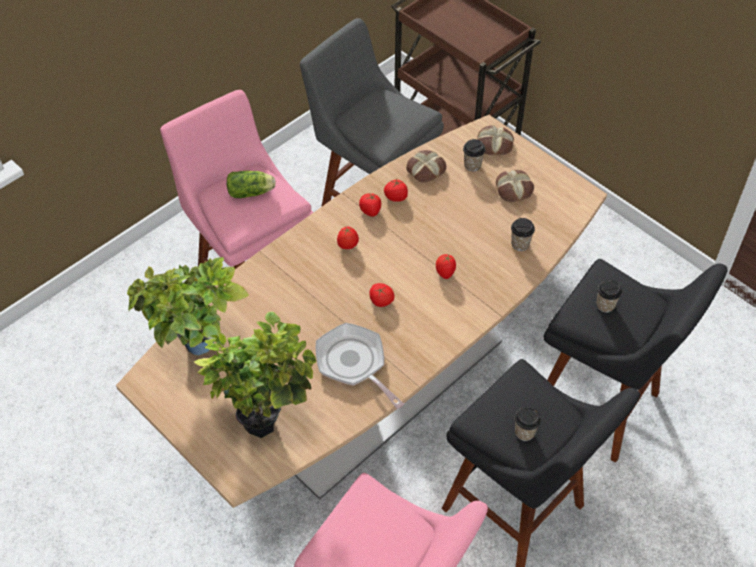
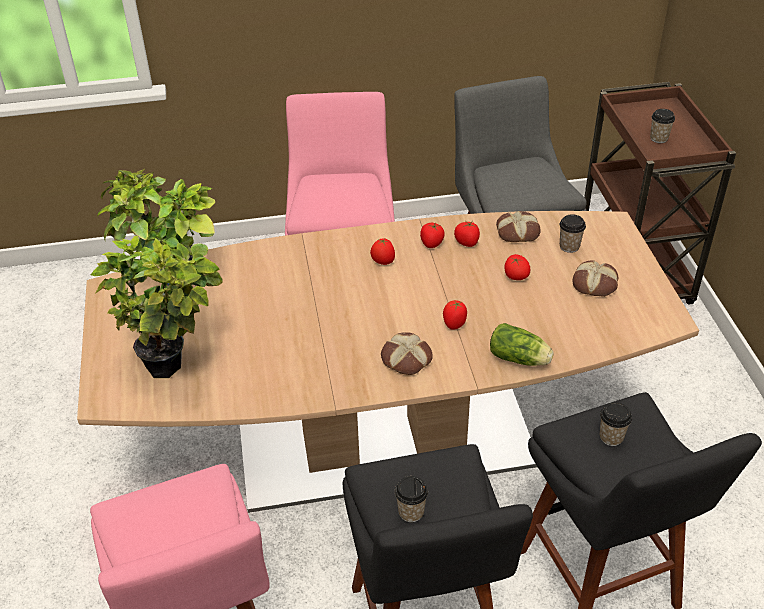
camera: 35 degrees right, 10 degrees down
lettuce [227,171,276,198] -> lettuce moved to [490,323,554,366]
frying pan [316,323,404,409] -> none
tomato [369,283,395,307] -> tomato moved to [504,254,530,280]
bread [478,125,514,155] -> bread moved to [381,332,433,375]
cup [511,218,535,251] -> cup moved to [650,109,675,143]

